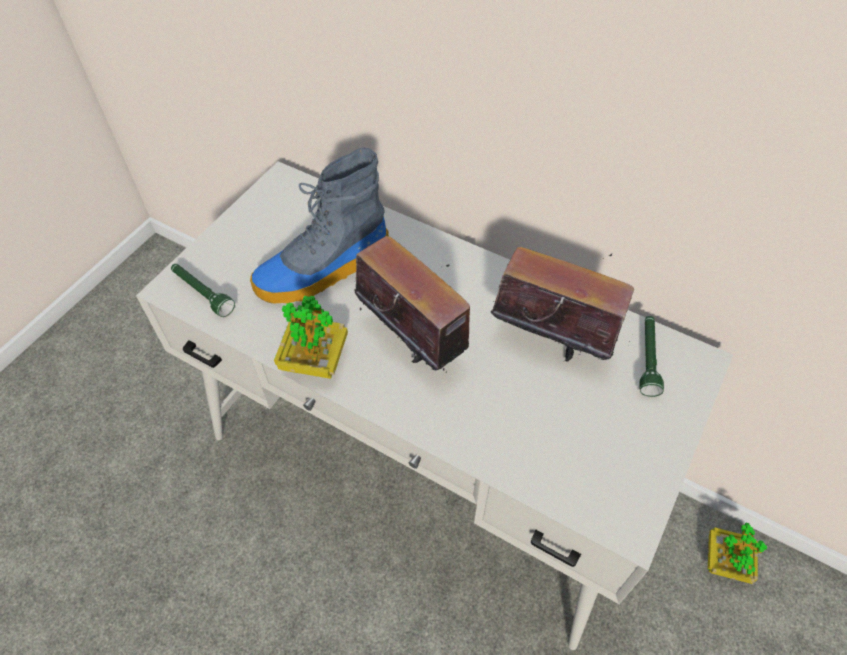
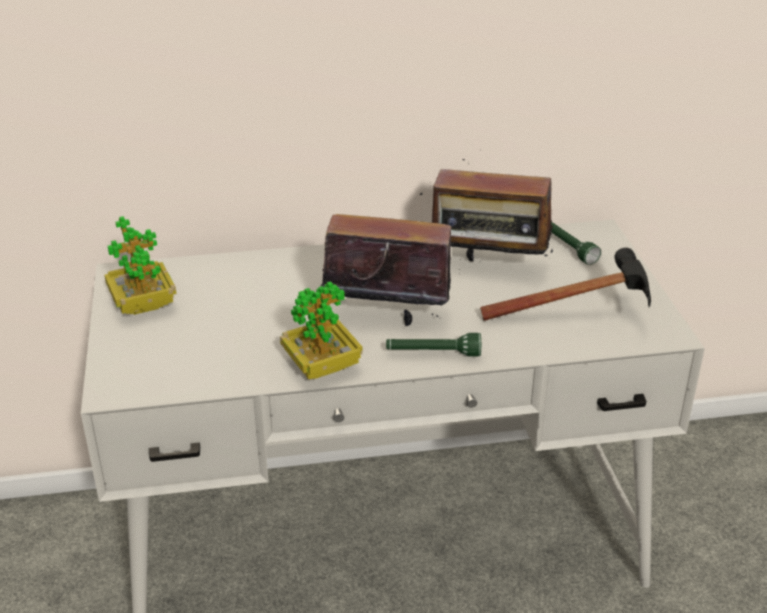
camera: 40 degrees left, 20 degrees down
green flashlight [171,264,235,317] -> green flashlight moved to [386,333,481,357]
boot [250,147,389,304] -> none
radio [491,247,634,362] -> radio turned 150 degrees counterclockwise [432,159,553,263]
potted plant [708,523,767,584] -> potted plant moved to [105,216,176,315]
none -> hammer [480,248,651,321]

